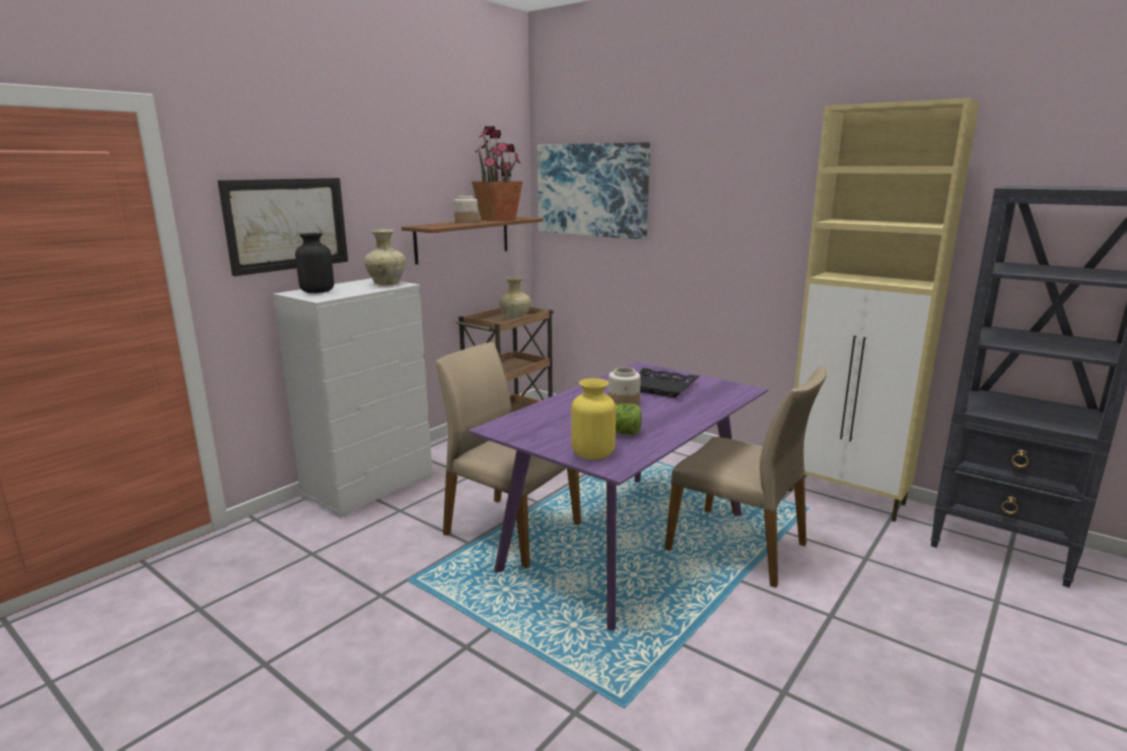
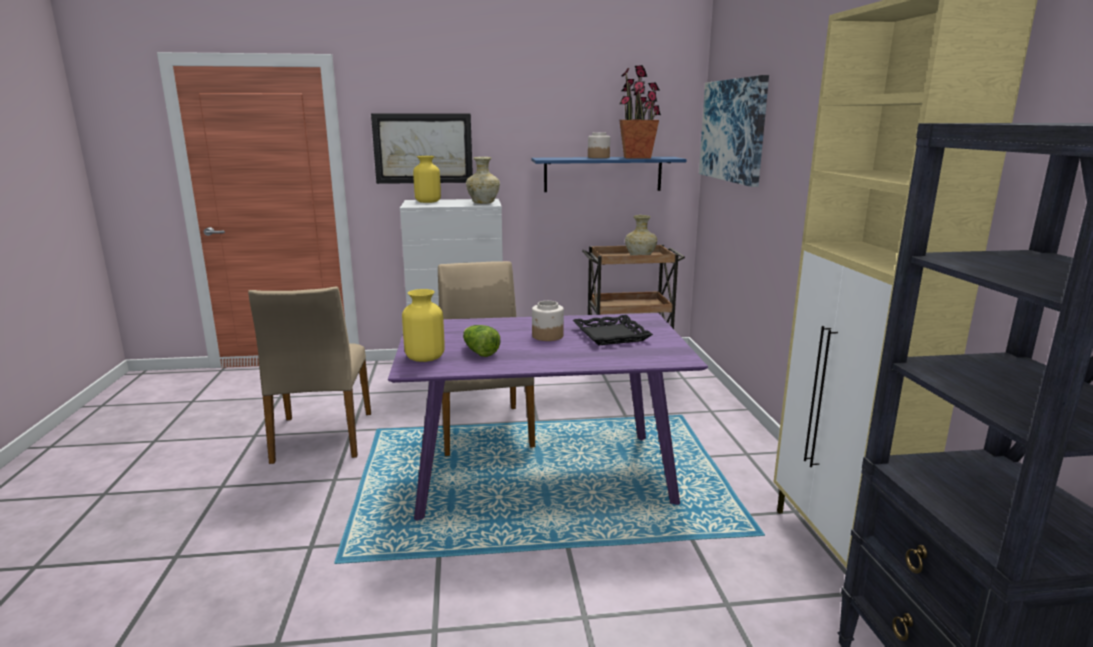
camera: 45 degrees right, 0 degrees up
black vase [295,233,334,293] -> yellow vase [413,156,441,203]
brown shelf [401,217,543,264] -> blue shelf [531,157,686,192]
beige chair [665,366,827,588] -> beige chair moved to [248,287,371,464]

